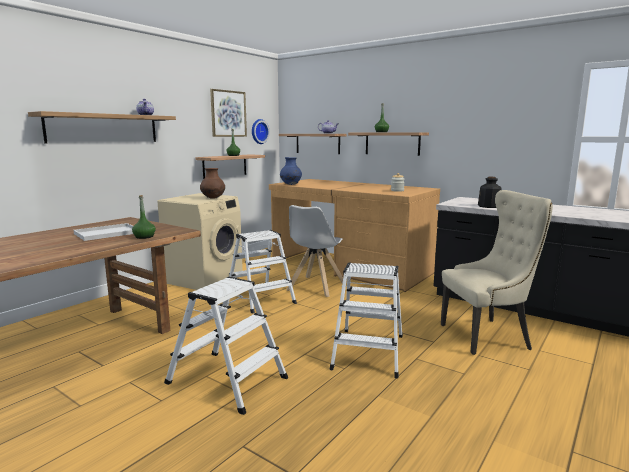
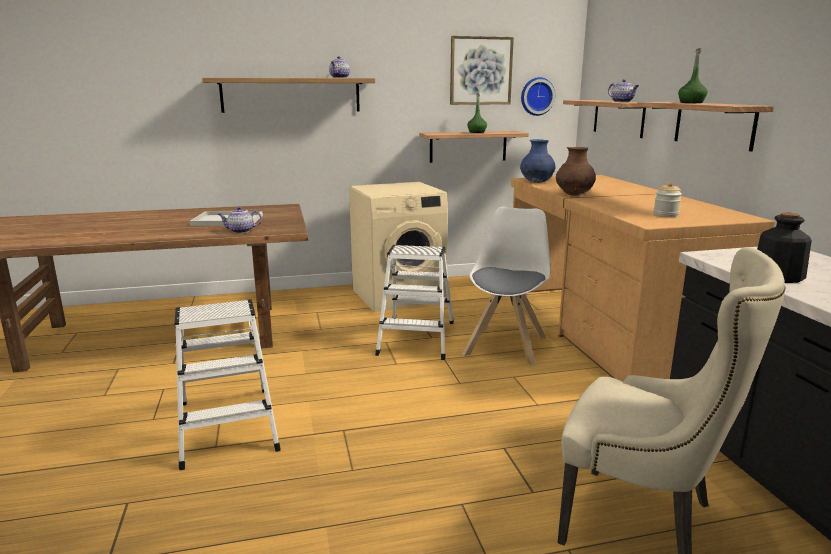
camera: 40 degrees right, 5 degrees up
green bottle [132,195,156,239] -> teapot [218,207,262,233]
brown vase [200,168,225,199] -> brown vase moved to [556,147,596,196]
chair [286,205,343,297] -> chair turned 135 degrees clockwise [463,206,551,366]
white step ladder [330,262,403,379] -> none

